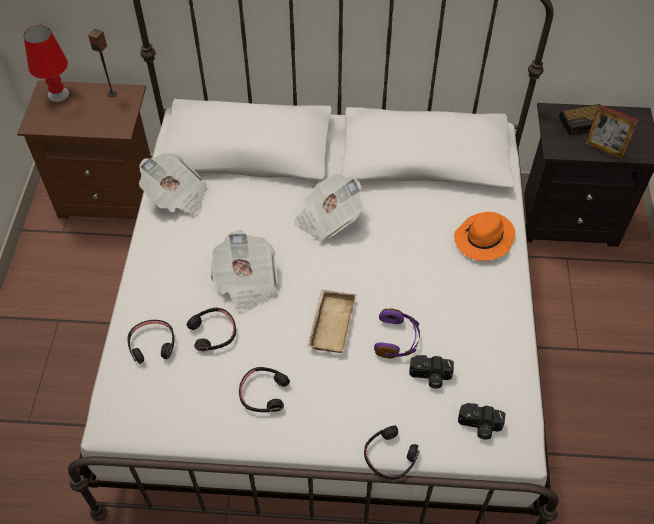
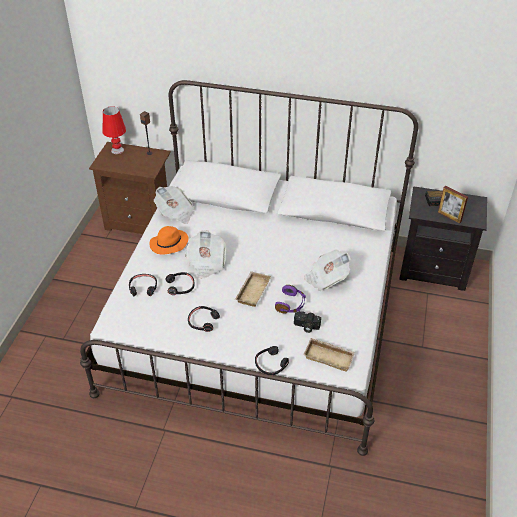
camera: 10 degrees right, 10 degrees down
newspaper [294,174,363,242] -> newspaper moved to [304,250,351,291]
orange hat [454,212,515,261] -> orange hat moved to [150,226,188,255]
camera [458,403,506,439] -> beige tray [303,338,355,372]

